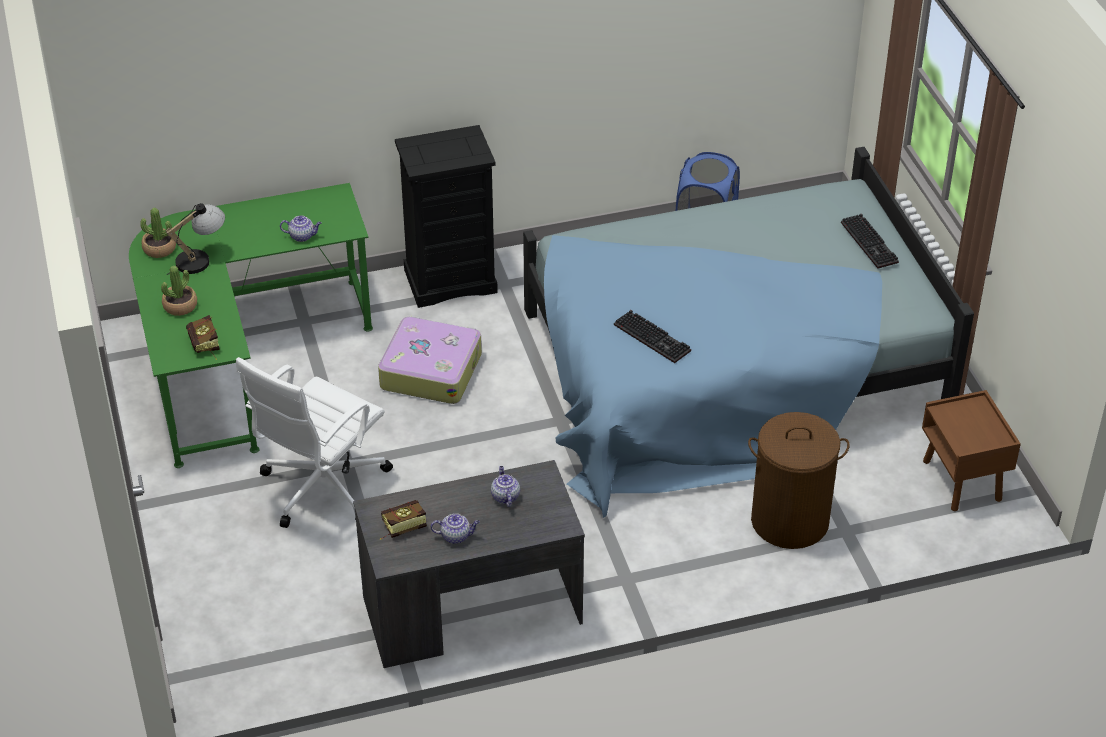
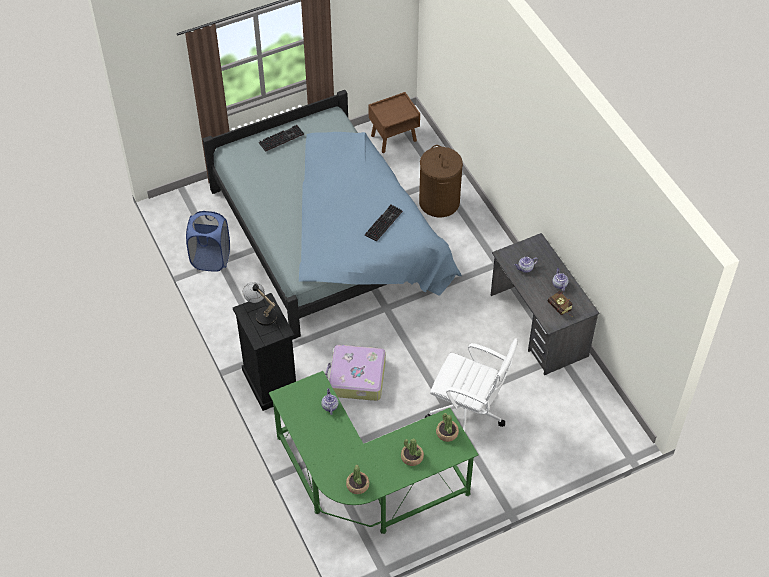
camera: 100 degrees left, 10 degrees up
table lamp [166,203,225,275] -> table lamp moved to [243,282,278,326]
book [186,315,220,360] -> potted plant [436,413,459,442]

